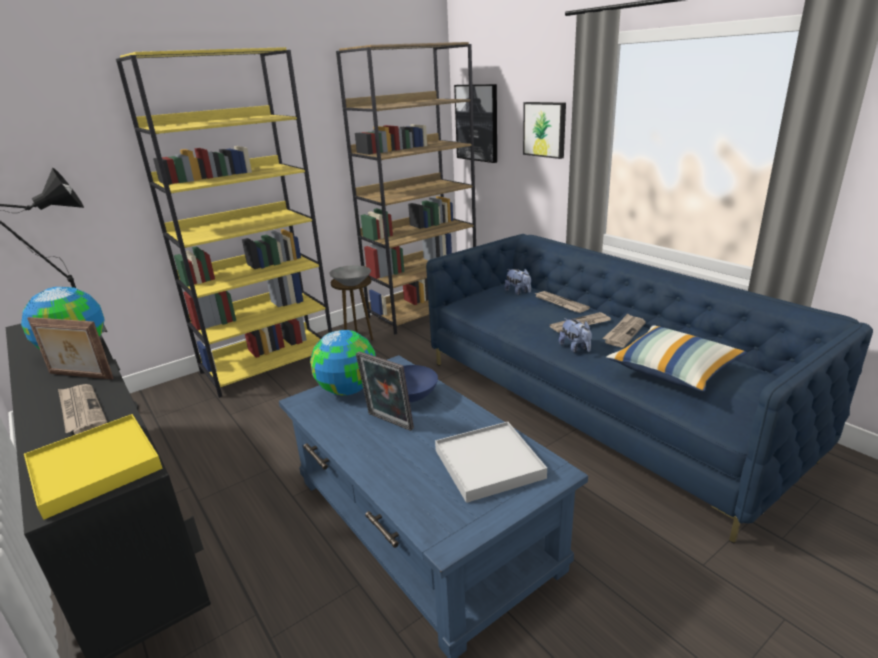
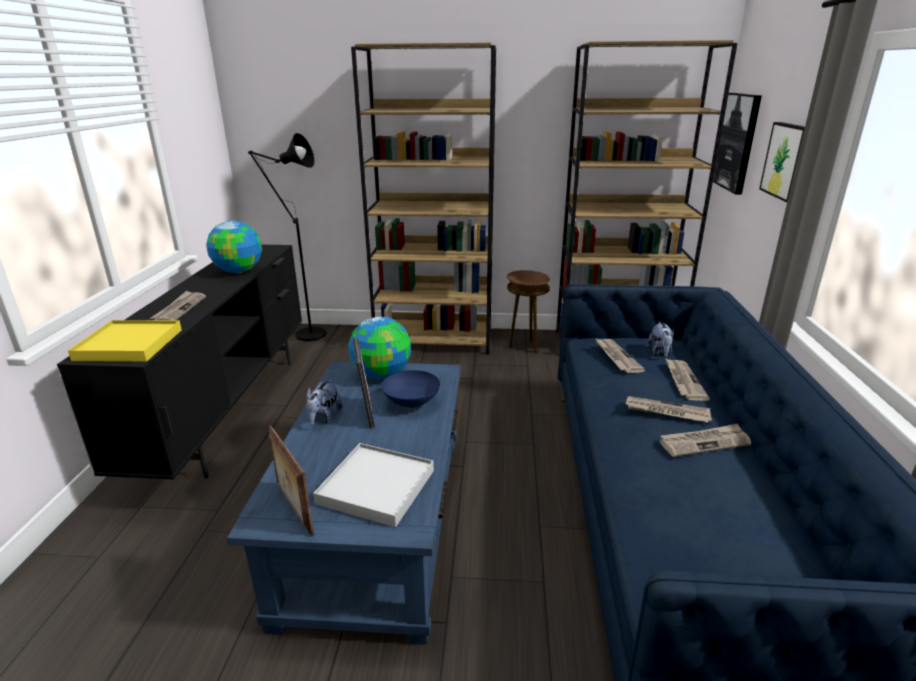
camera: 40 degrees right, 0 degrees up
picture frame [28,317,114,380] -> picture frame moved to [269,425,314,536]
yellow bookcase [116,47,332,398] -> brown bookcase [351,43,496,354]
grey bowl [330,265,371,286] -> brown bowl [507,270,550,292]
plush toy [559,318,592,353] -> plush toy moved to [307,379,343,425]
pillow [606,325,747,392] -> none
none -> newspaper [596,339,645,373]

